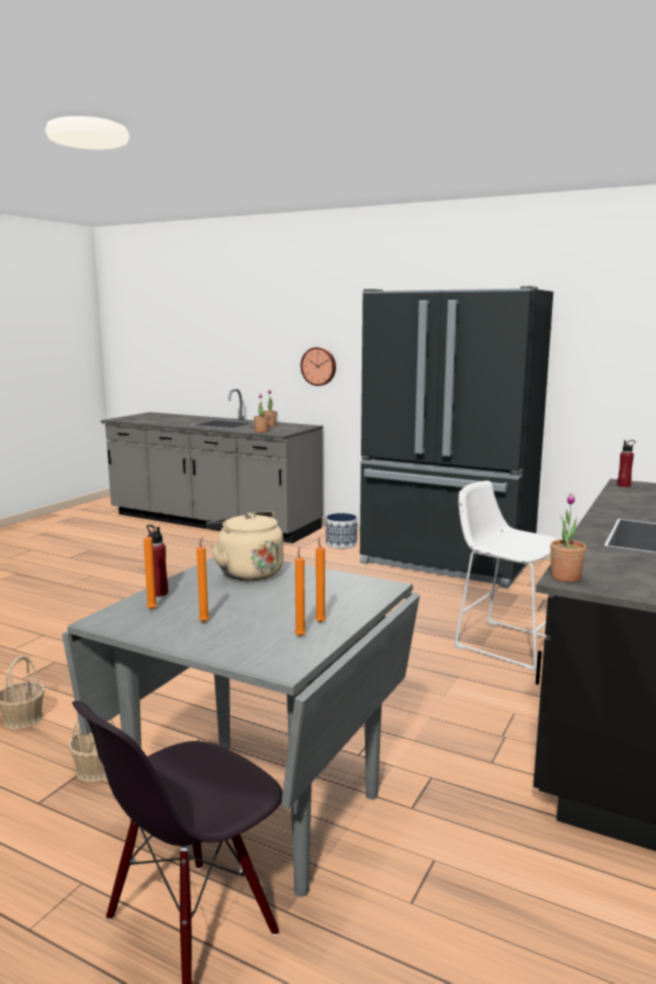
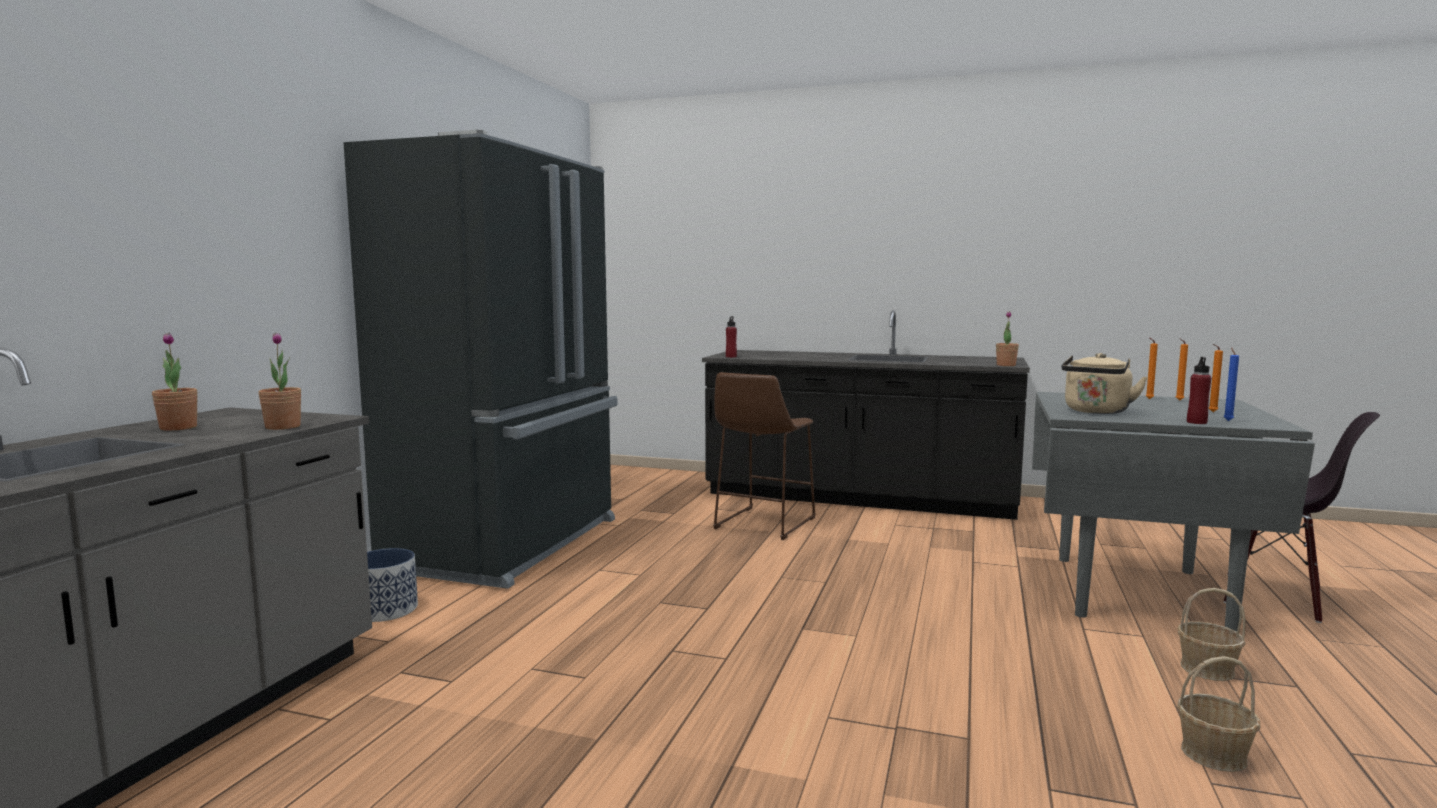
camera: 100 degrees left, 5 degrees down
orange candle [143,530,157,610] -> blue candle [1223,348,1239,421]
wall clock [300,347,336,386] -> none
white stool [454,481,558,671] -> brown stool [713,372,816,540]

